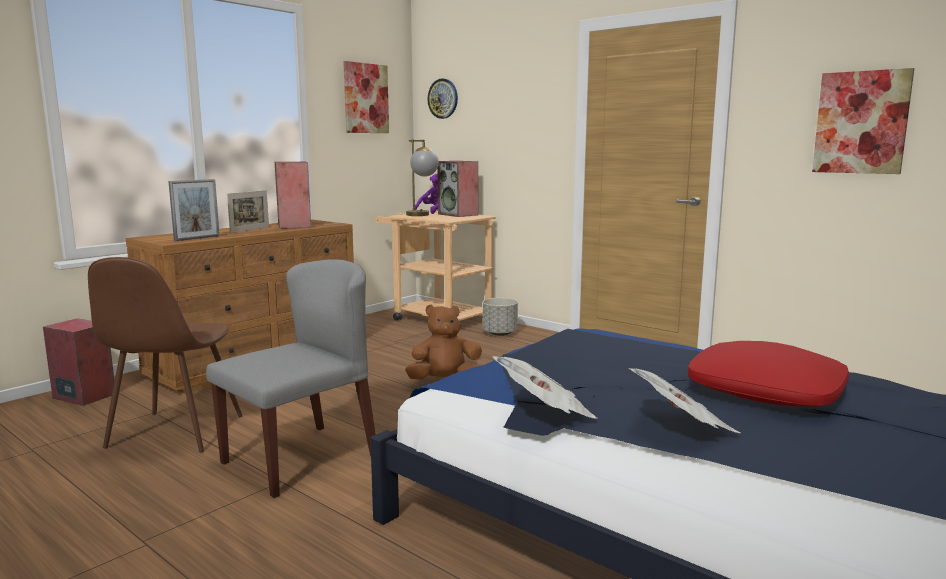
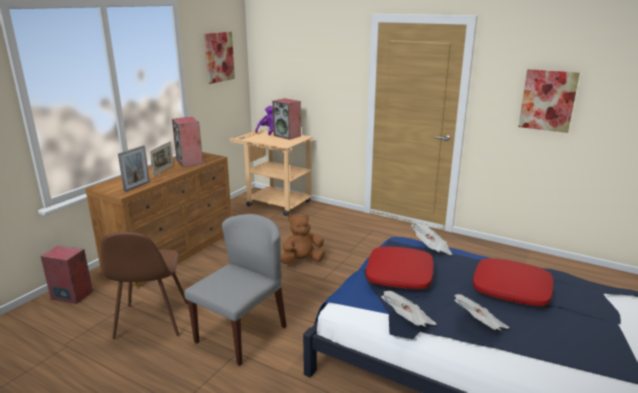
camera: 10 degrees left, 10 degrees up
table lamp [406,139,439,216] -> none
wall clock [427,78,458,119] -> none
grey planter [483,298,518,336] -> none
none -> red pillow [366,246,434,289]
none -> newspaper [411,224,452,255]

